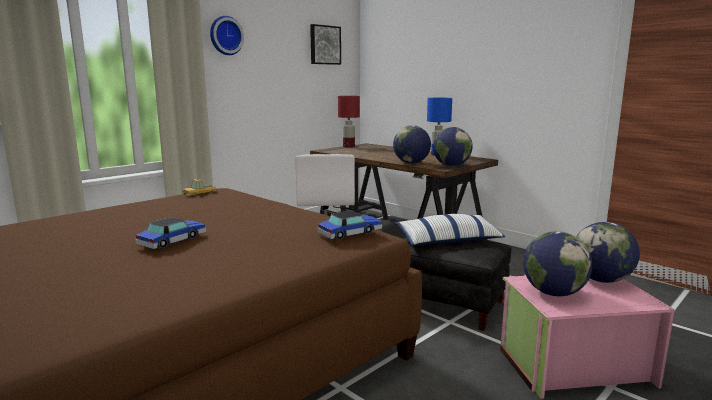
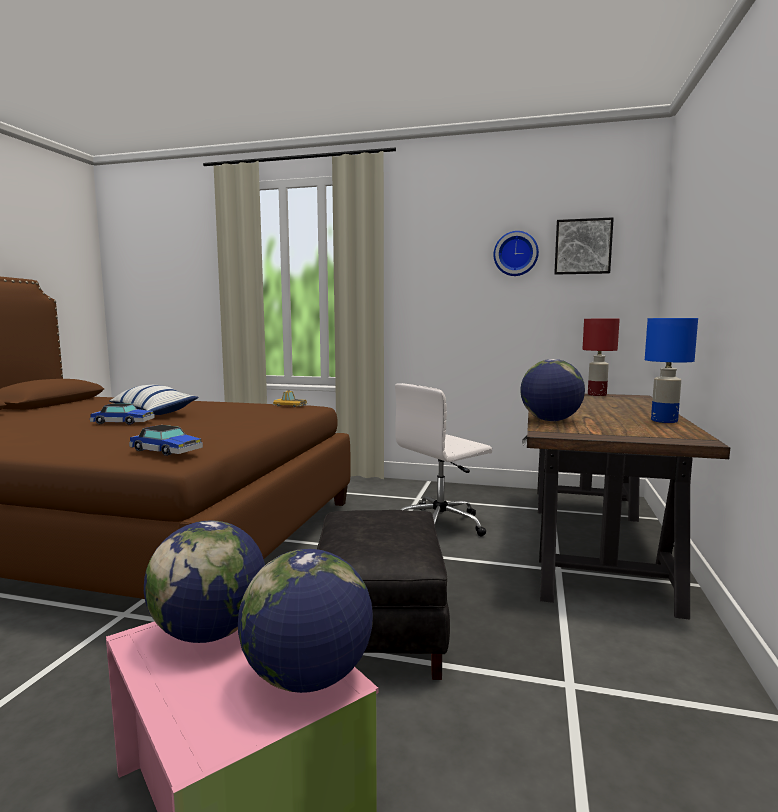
camera: 60 degrees right, 5 degrees down
wall clock [210,16,244,55] -> wall clock moved to [494,231,539,276]
pillow [395,214,505,246] -> pillow moved to [109,385,199,415]
globe [433,127,473,166] -> none

